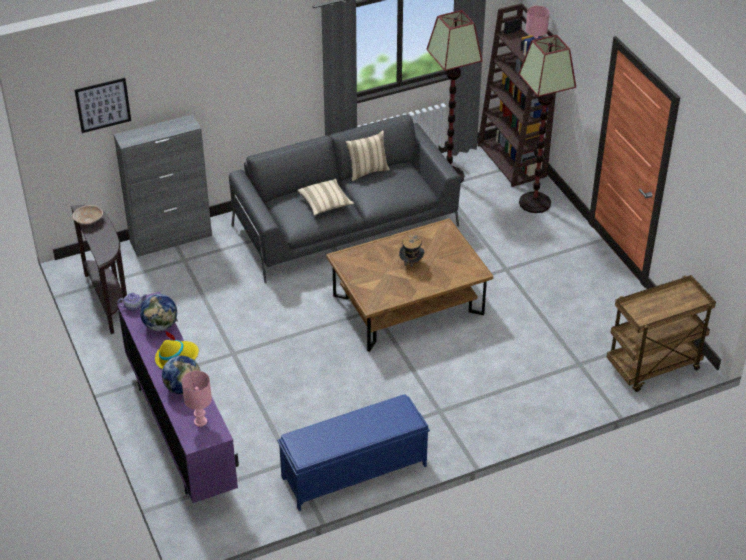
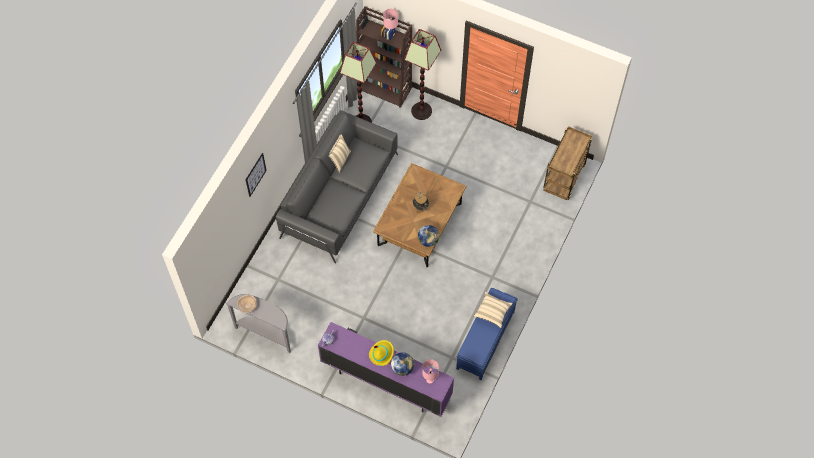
camera: 40 degrees left, 20 degrees up
brown console table [71,205,127,334] -> grey console table [226,294,291,353]
picture [74,78,131,133] -> picture moved to [245,153,267,197]
grey cabinet [114,114,212,257] -> none
globe [140,294,177,331] -> globe moved to [418,225,440,247]
beige pillow [297,179,354,216] -> beige pillow moved to [474,292,513,328]

